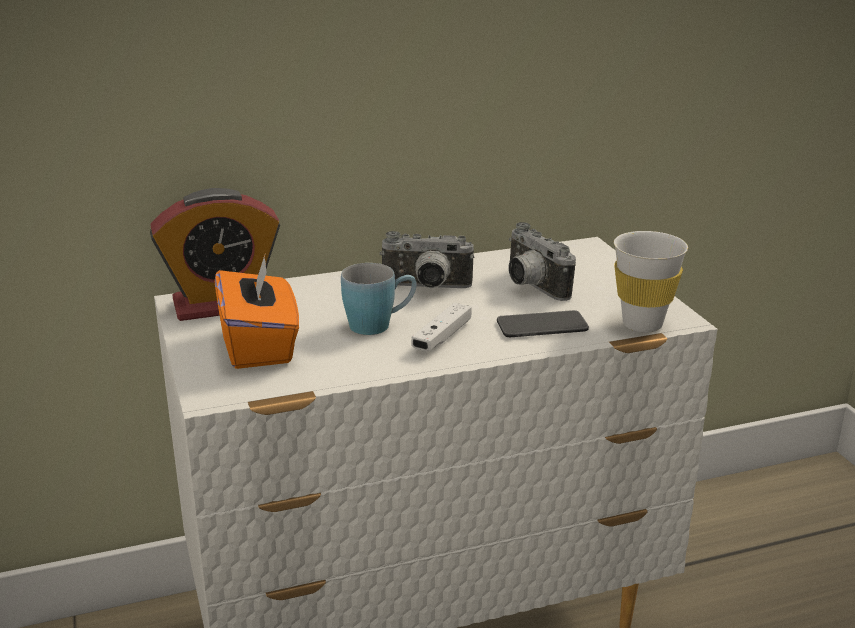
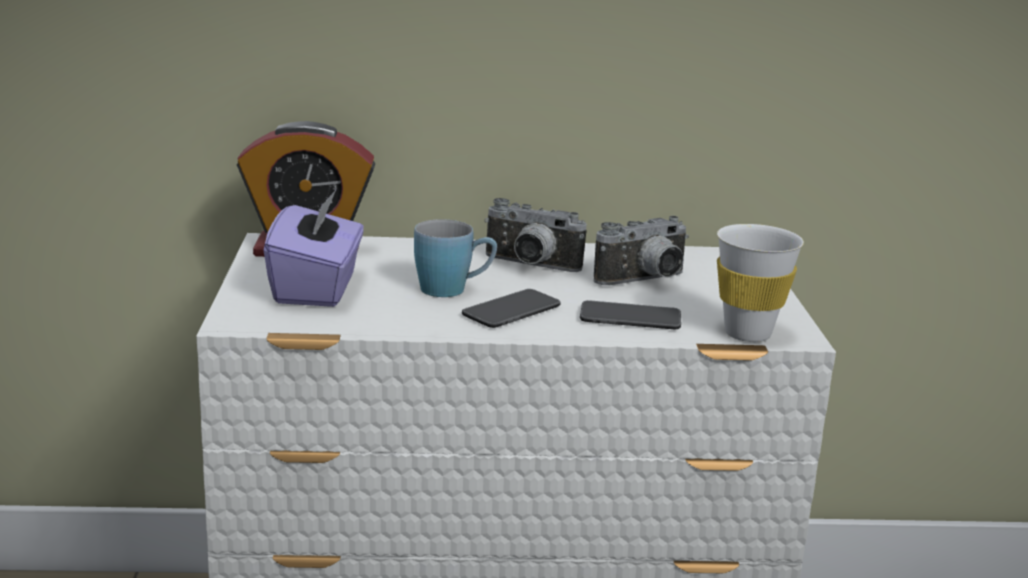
camera: 15 degrees right, 5 degrees down
orange tissue box [215,255,299,369] -> purple tissue box [264,190,364,307]
white game controller [411,302,472,351] -> phone [462,289,561,328]
camera [509,222,576,301] -> camera turned 105 degrees counterclockwise [594,216,689,285]

